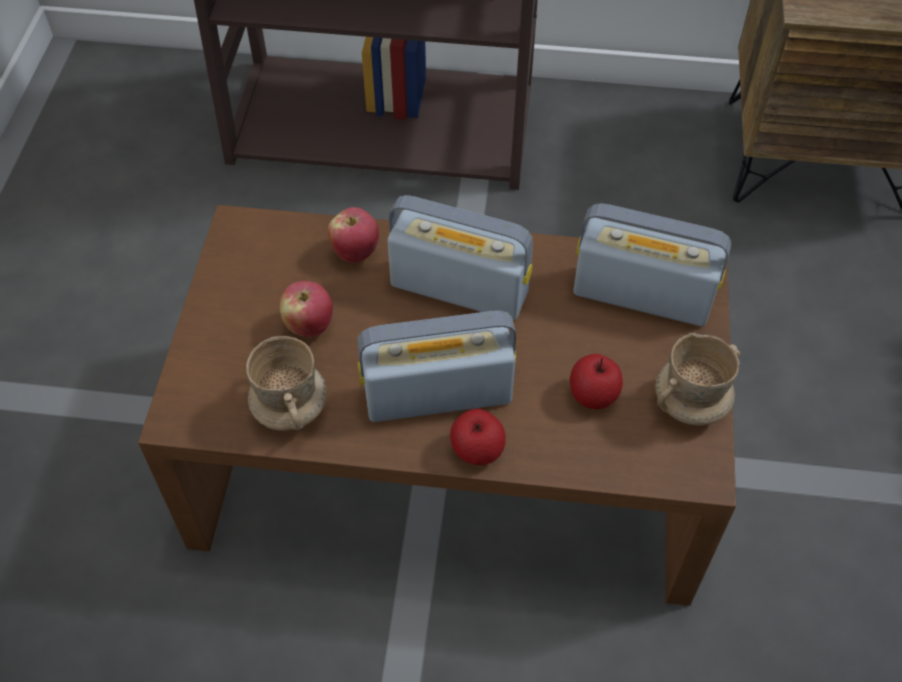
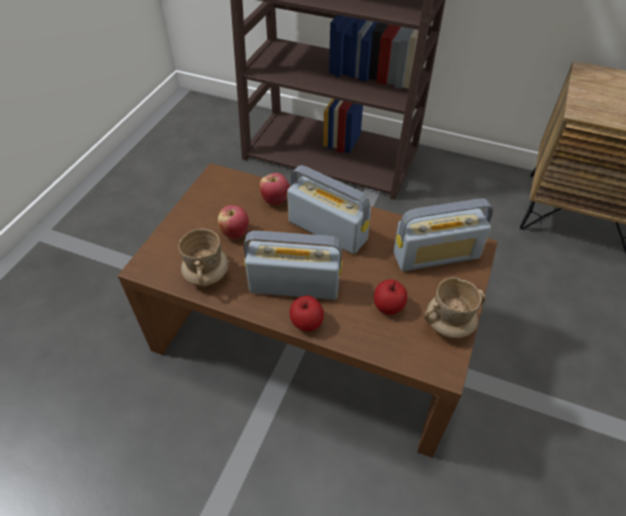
camera: 15 degrees right, 5 degrees down
radio [573,203,731,326] -> radio turned 135 degrees clockwise [393,199,493,271]

